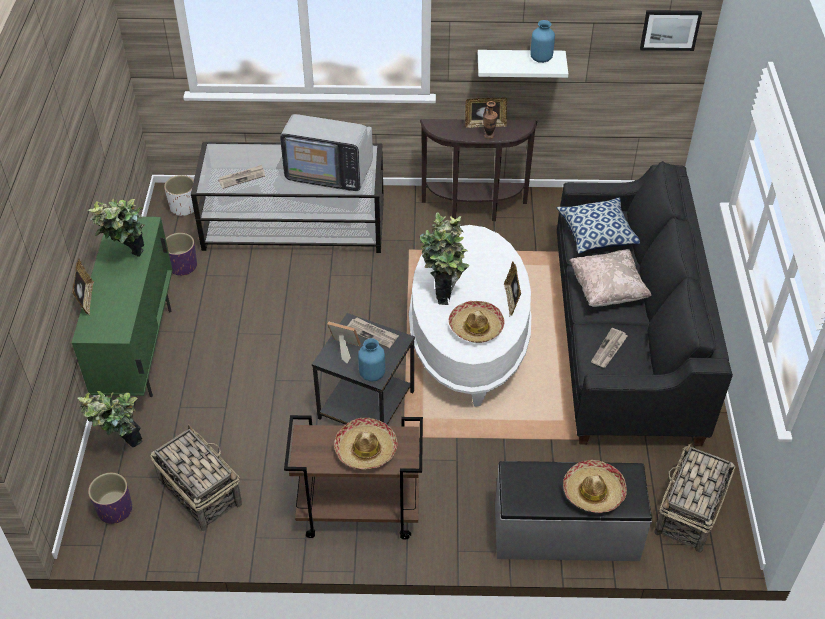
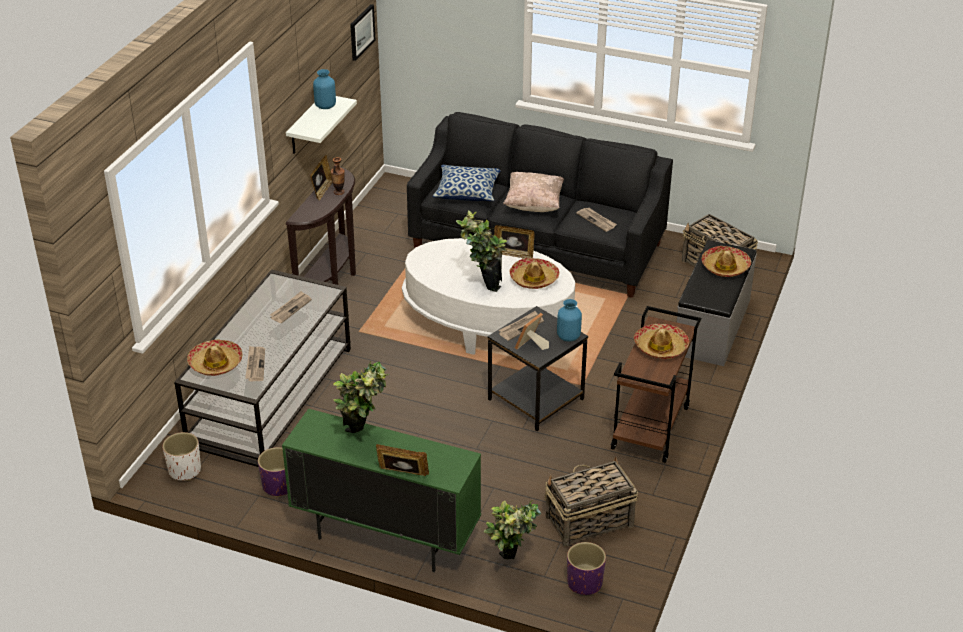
camera: 70 degrees left, 10 degrees down
television [280,114,373,191] -> newspaper [270,291,312,323]
none -> hat [187,339,243,376]

